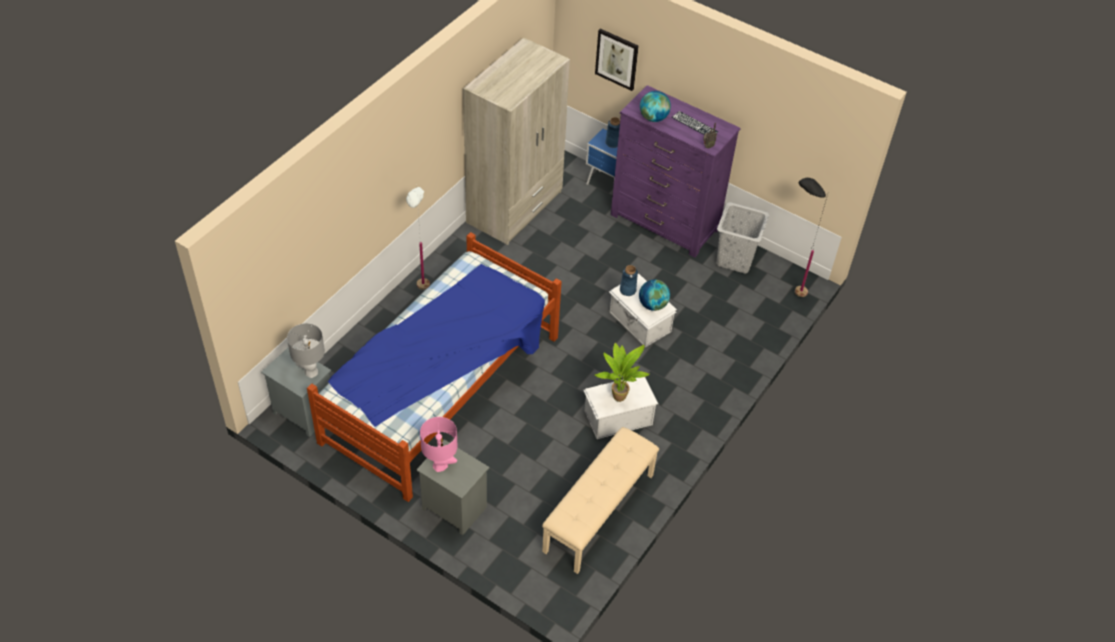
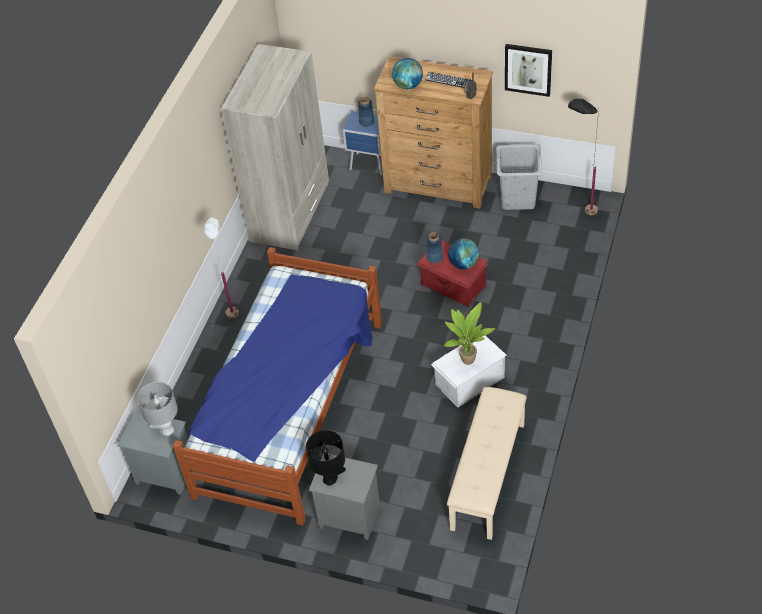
camera: 10 degrees left, 0 degrees up
pink table lamp [420,417,457,472] -> black table lamp [306,430,346,486]
picture [595,29,639,91] -> picture moved to [505,44,552,97]
white storage box [609,274,677,347] -> red storage box [417,240,488,307]
purple dresser [611,85,741,258] -> brown dresser [374,56,493,209]

